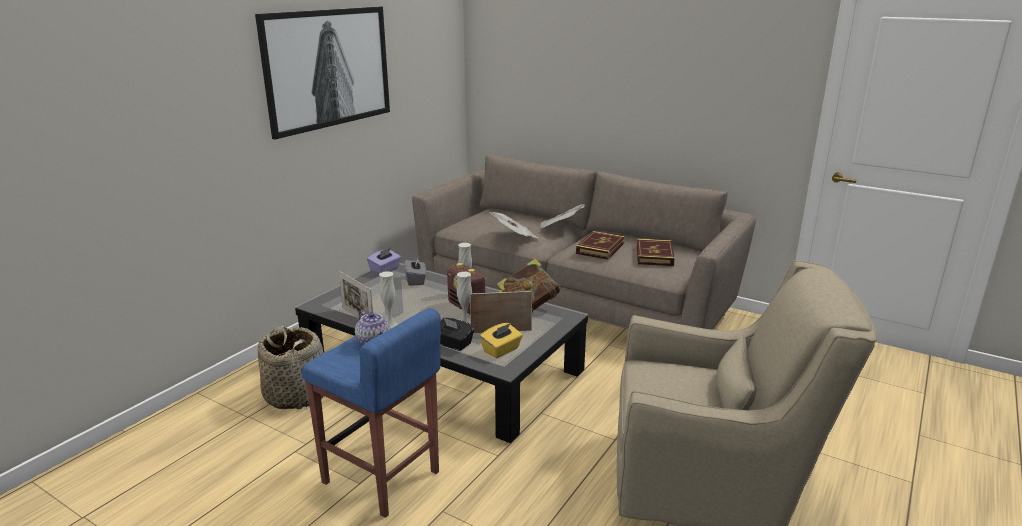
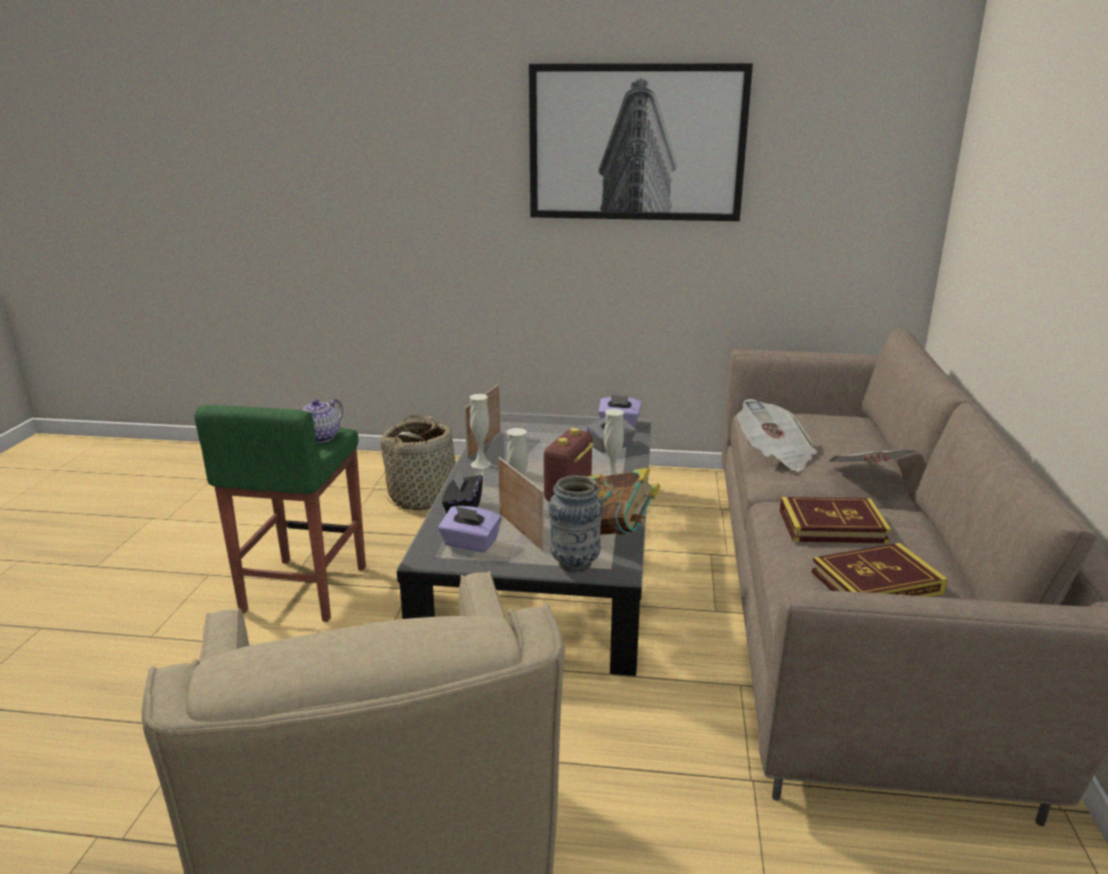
camera: 65 degrees right, 0 degrees up
blue stool [301,308,441,518] -> green stool [195,405,366,622]
yellow tissue box [480,323,523,358] -> purple tissue box [438,506,501,553]
none -> vase [548,476,603,573]

